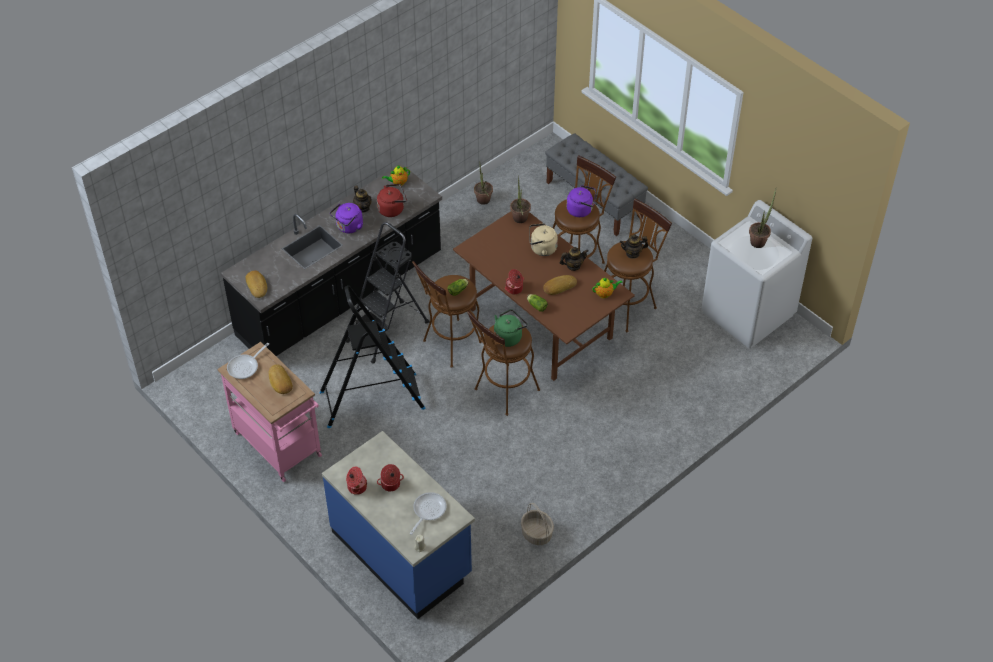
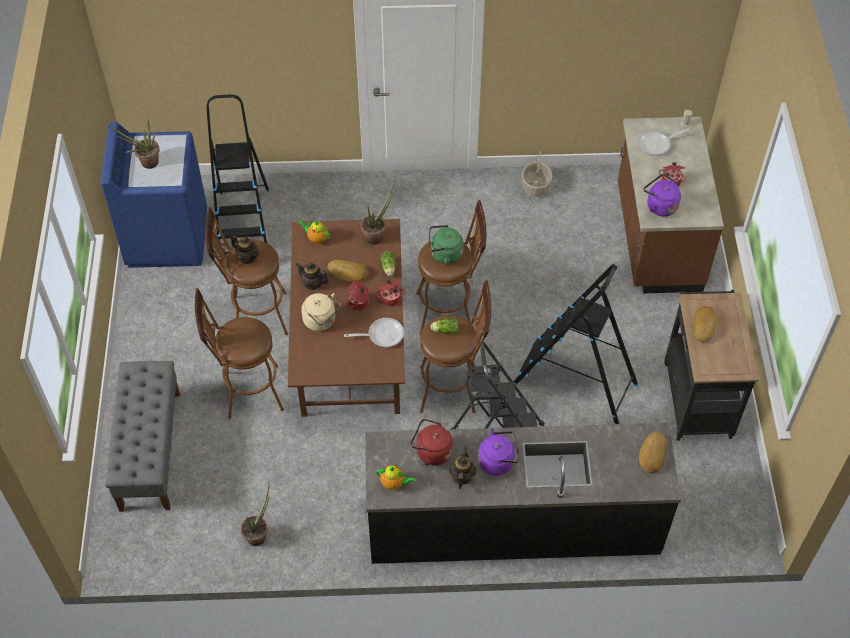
camera: 140 degrees left, 5 degrees up
pink cart [217,342,322,482] -> black cart [664,290,759,441]
frying pan [227,343,269,379] -> frying pan moved to [344,318,404,347]
blue counter [322,431,475,619] -> brown counter [618,117,724,294]
cooking pot [346,466,367,495] -> cooking pot moved to [347,281,370,310]
potted plant [510,176,531,223] -> potted plant moved to [361,179,395,245]
purple kettle [567,185,596,217] -> purple kettle moved to [643,174,681,217]
white washing machine [702,200,812,348] -> blue washing machine [101,122,207,268]
none -> black step ladder [206,94,269,274]

